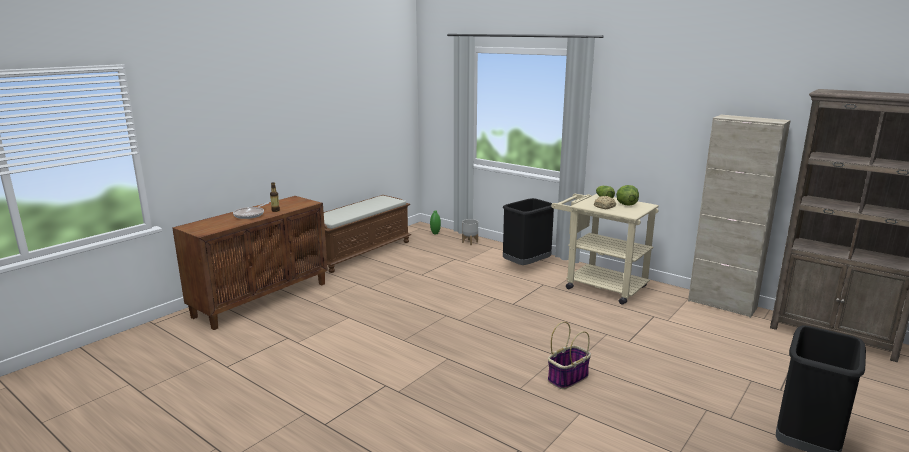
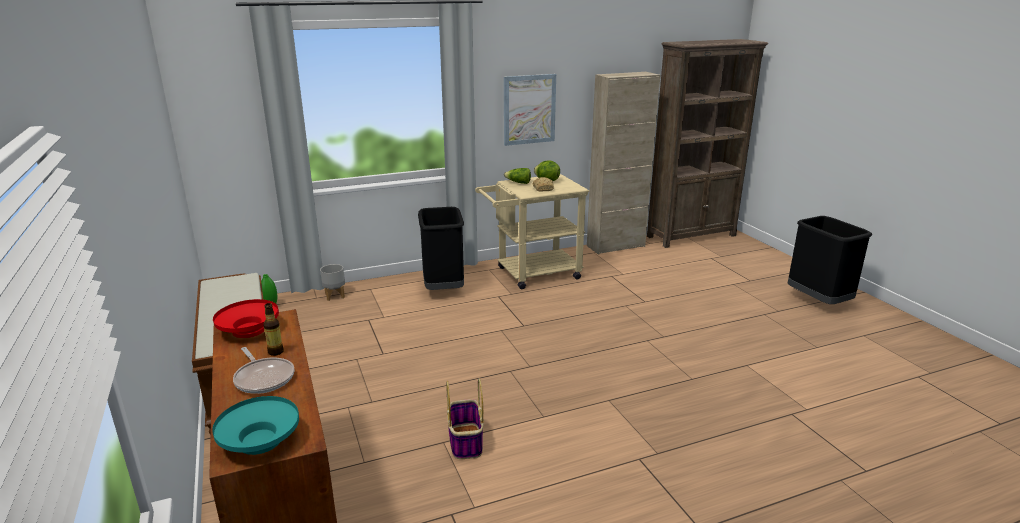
camera: 60 degrees left, 5 degrees up
basket [548,322,591,389] -> basket moved to [446,379,484,459]
none -> turquoise bowl [212,396,299,455]
none -> red bowl [213,299,279,338]
none -> picture [504,74,556,146]

